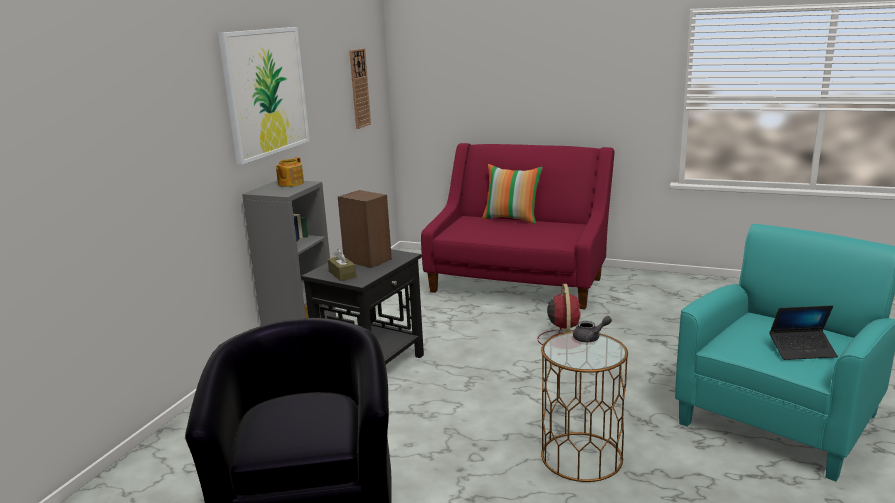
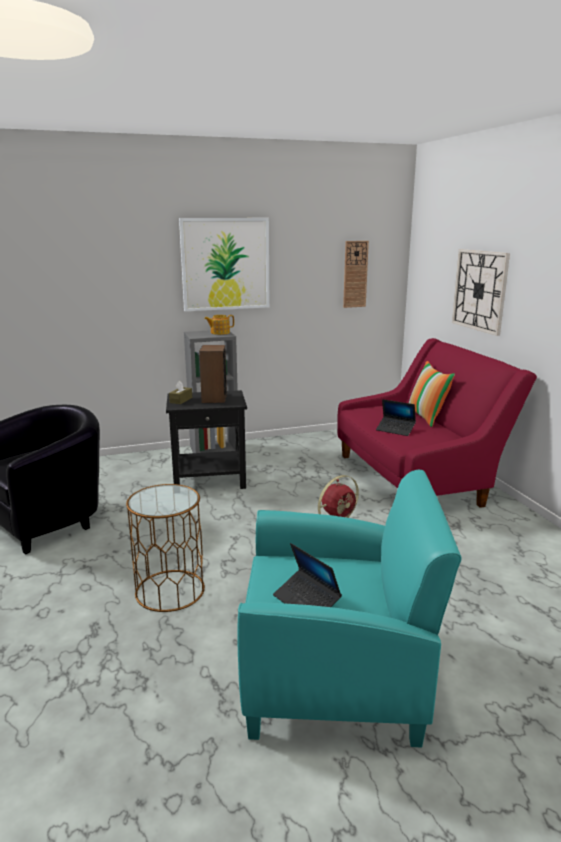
camera: 50 degrees right, 0 degrees up
grey teapot [573,316,612,342] -> none
none -> laptop [376,399,416,436]
none -> wall clock [452,249,510,336]

